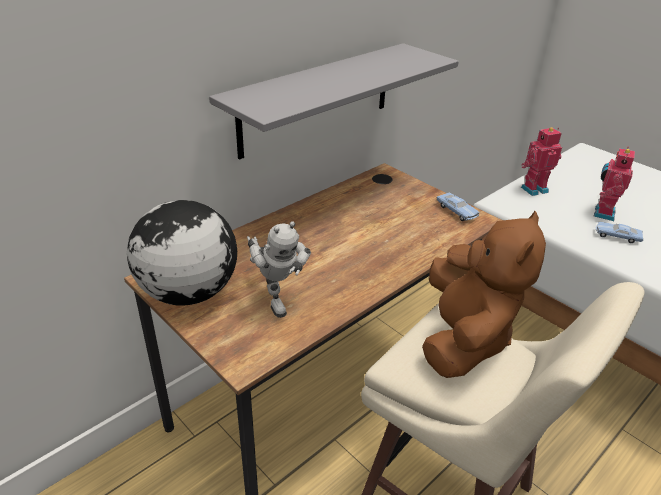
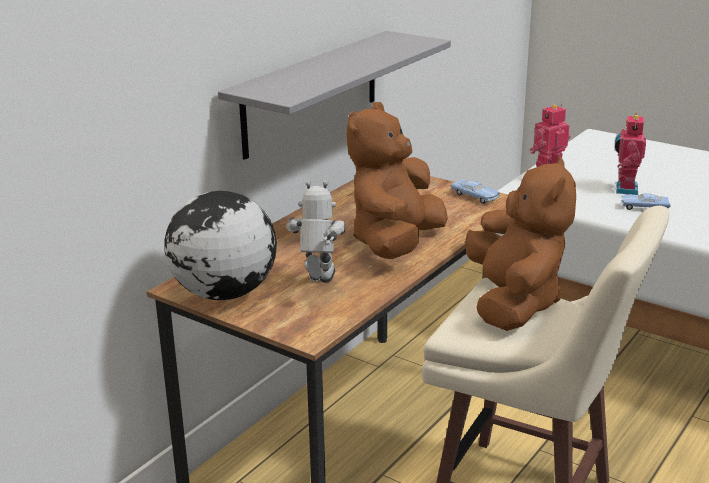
camera: 10 degrees left, 10 degrees down
toy robot [247,221,311,318] -> toy robot turned 135 degrees counterclockwise [286,181,345,283]
none -> brown plush toy [346,102,448,259]

